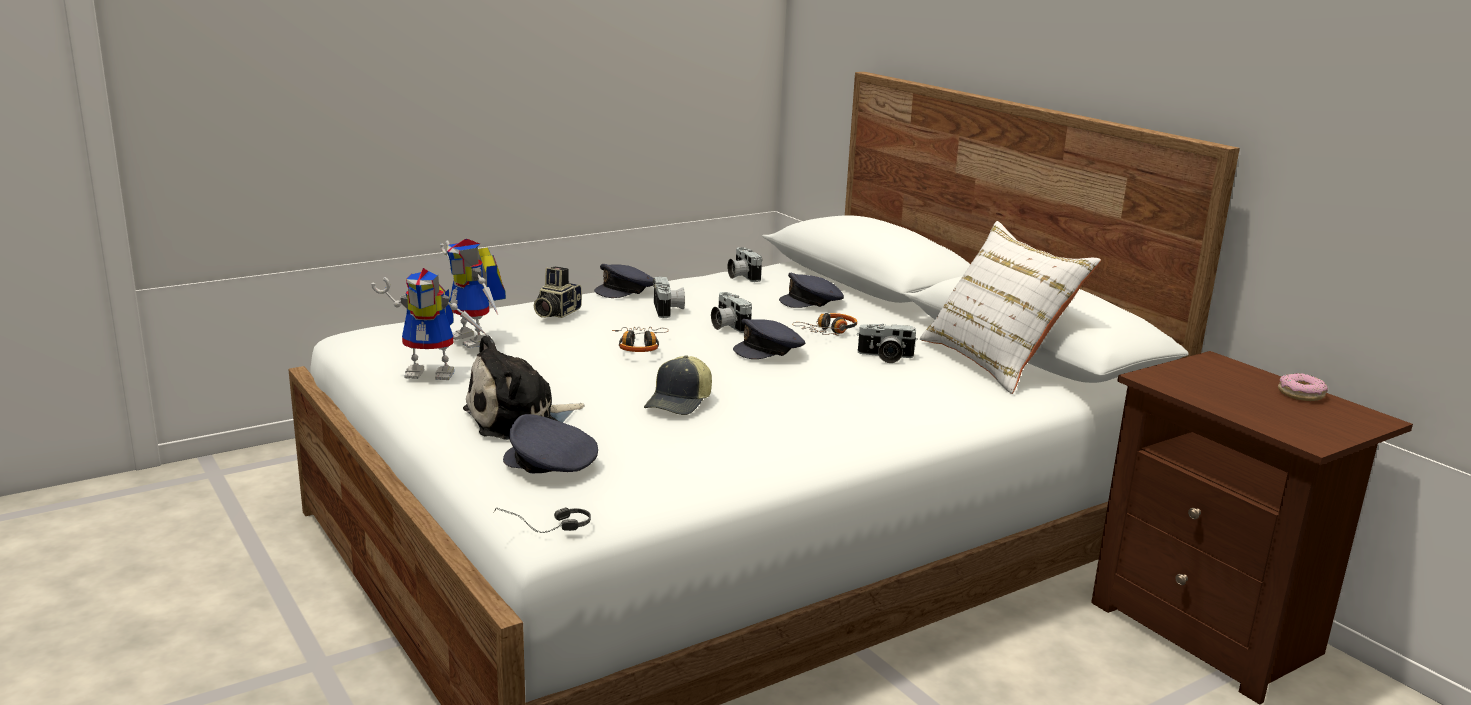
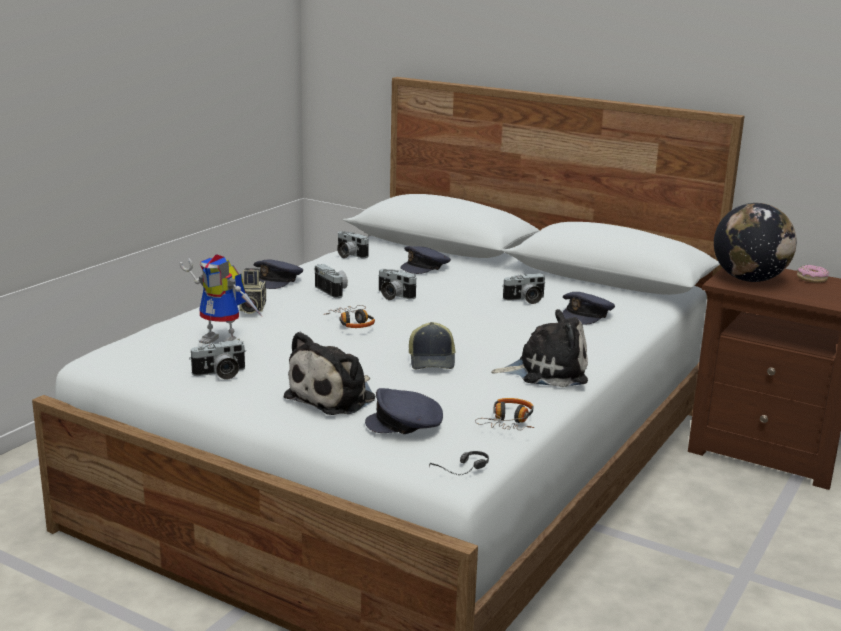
camera: 25 degrees left, 0 degrees up
toy robot [371,268,487,380] -> camera [189,340,246,380]
grey cap [733,319,805,359] -> grey cap moved to [562,292,615,325]
headphones [792,313,857,336] -> headphones moved to [475,398,534,430]
white pillow [920,221,1101,394] -> none
none -> plush toy [491,309,588,387]
none -> globe [714,203,797,282]

